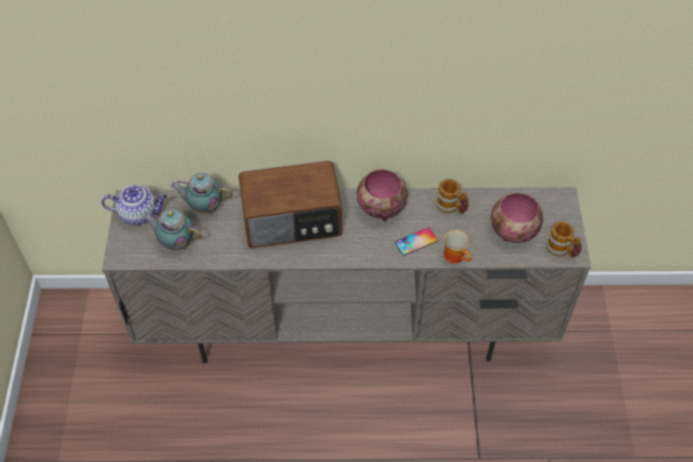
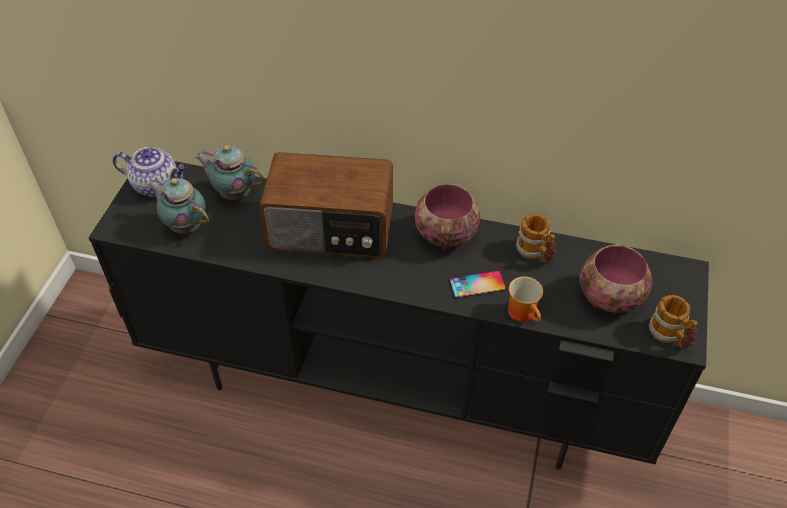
camera: 15 degrees right, 5 degrees down
beige tv stand [102,187,591,363] -> black tv stand [89,161,709,469]

